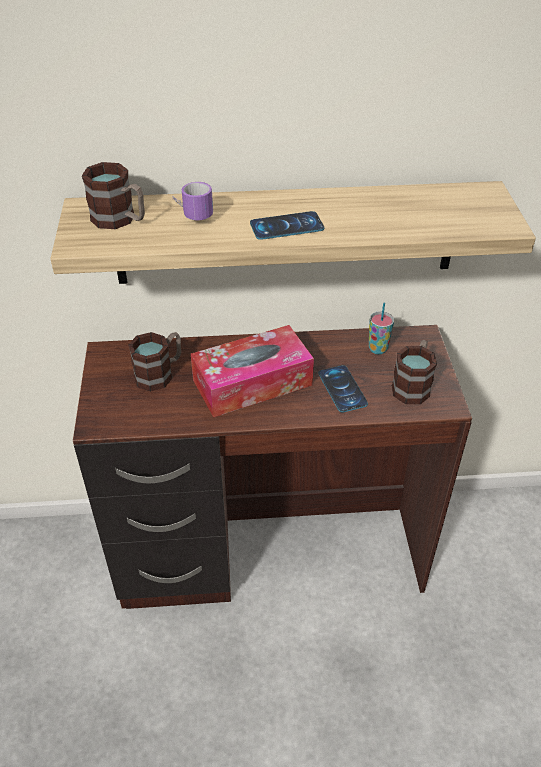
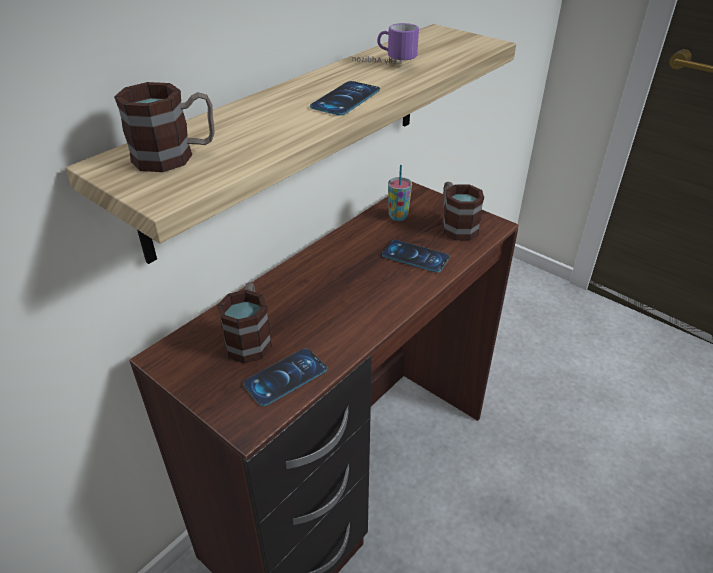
camera: 45 degrees left, 5 degrees down
mug [173,182,213,220] -> mug moved to [352,23,419,65]
tissue box [191,325,314,417] -> none
none -> phone [243,348,327,406]

